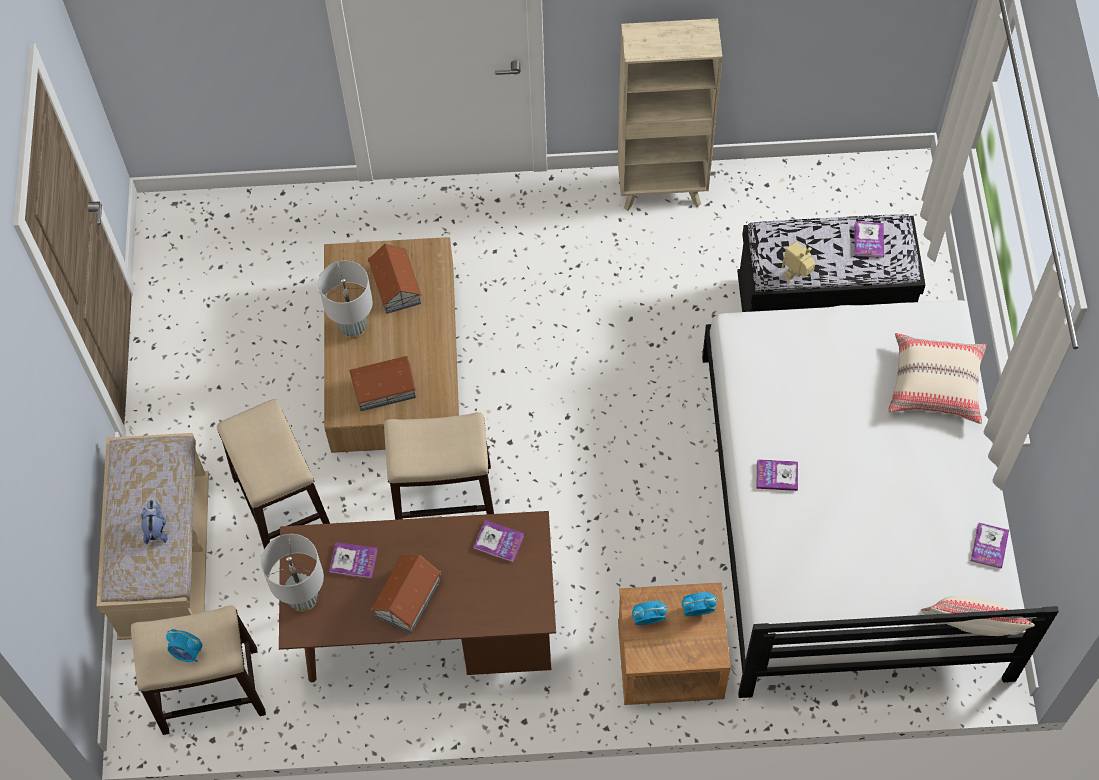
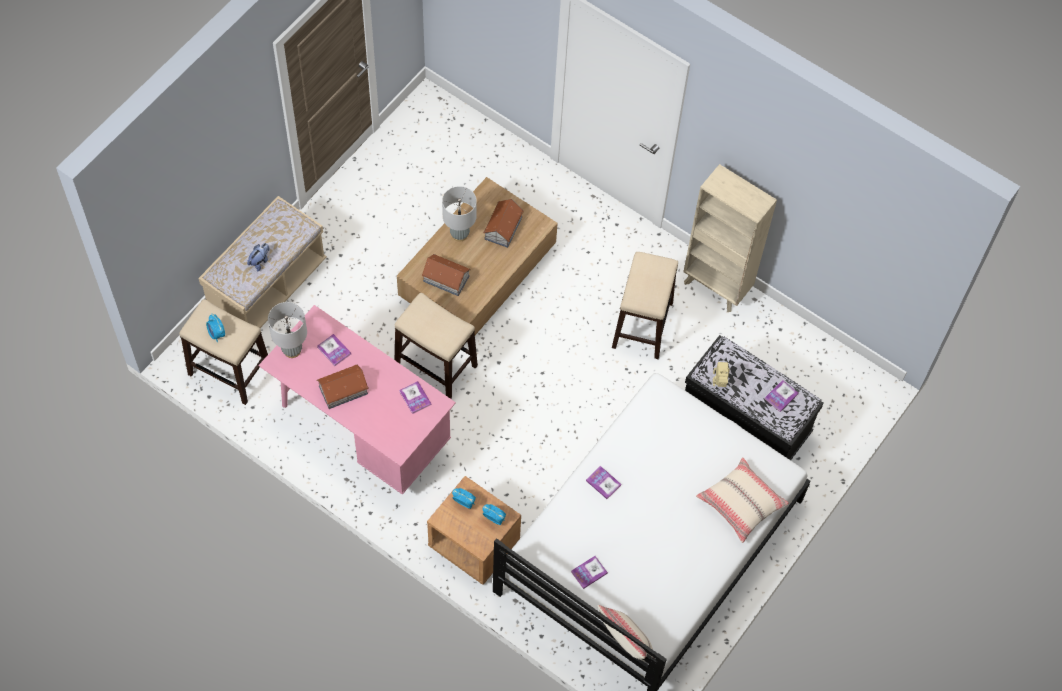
camera: 35 degrees right, 0 degrees up
stool [217,399,330,549] -> stool moved to [612,252,678,359]
brown desk [279,511,556,682] -> pink desk [259,305,456,495]
book [971,522,1009,569] -> book moved to [571,556,608,589]

